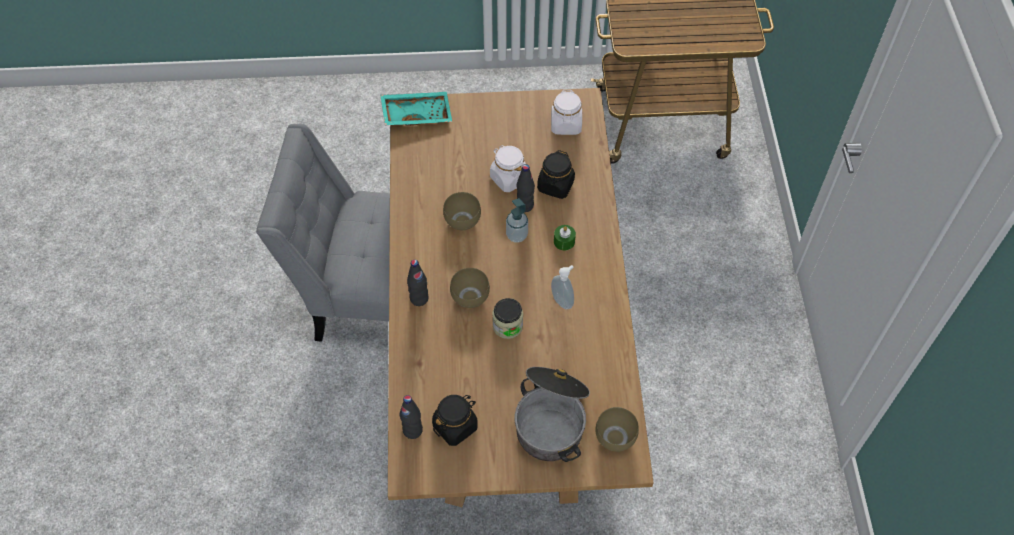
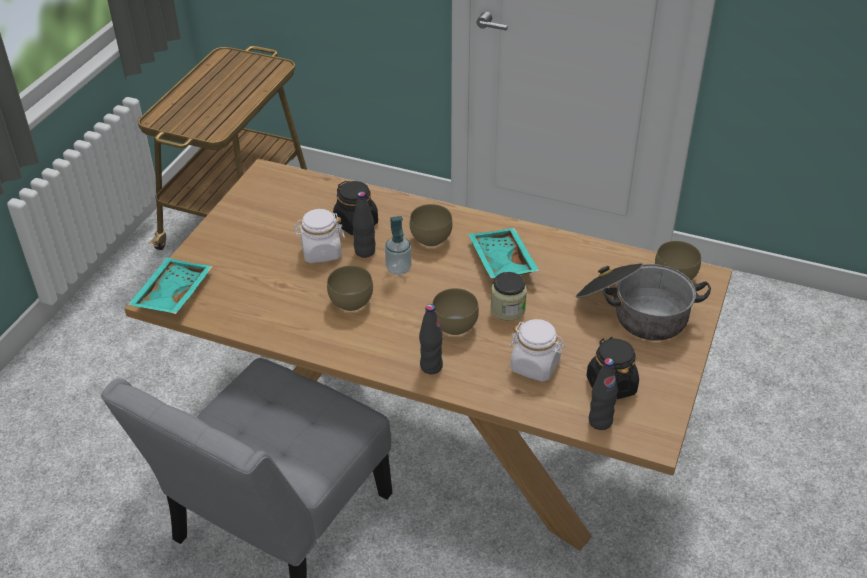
camera: 65 degrees left, 15 degrees down
white jar [551,90,582,135] -> white jar moved to [509,319,565,382]
soap dispenser [551,265,574,310] -> turquoise tray [468,228,539,279]
green candle [554,225,576,250] -> brown bowl [410,204,453,246]

